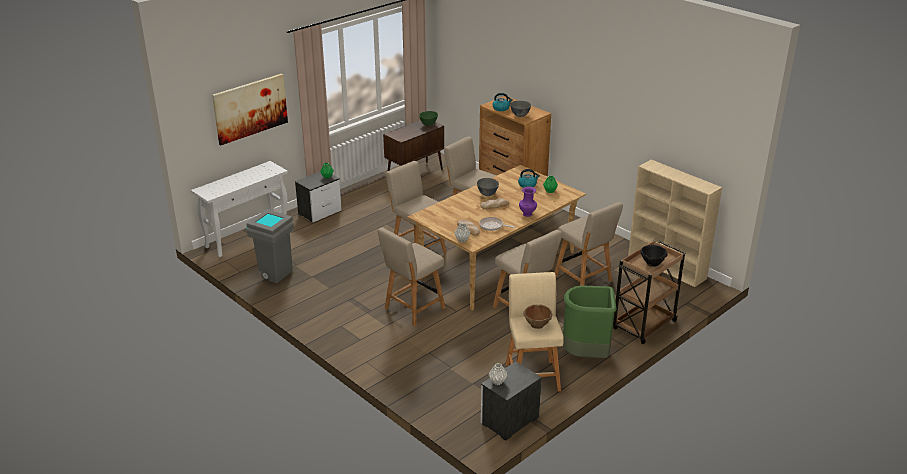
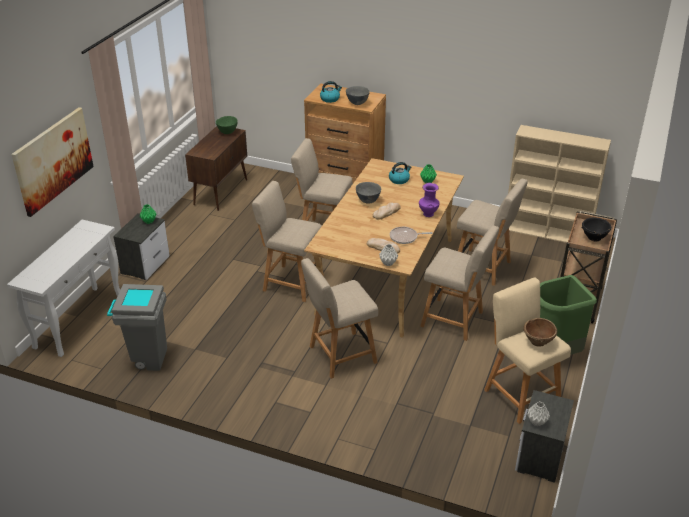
camera: 25 degrees left, 5 degrees up
beige chair [378,227,445,327] -> beige chair turned 45 degrees clockwise [301,258,378,379]

